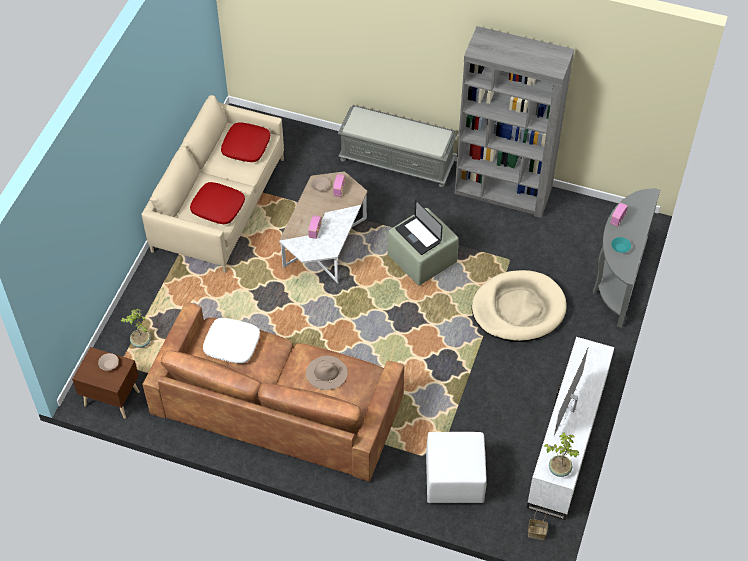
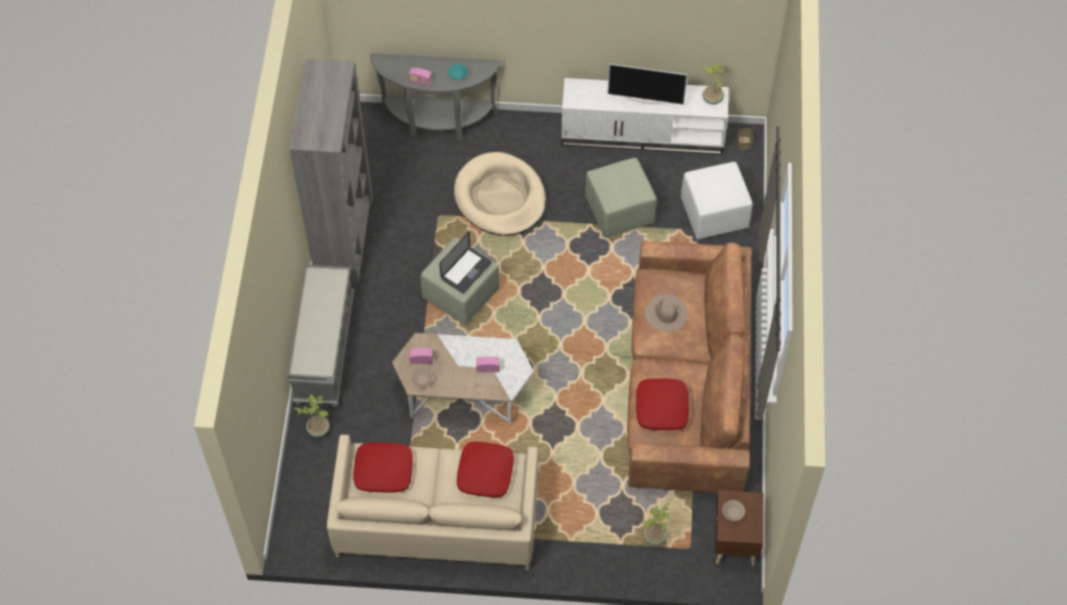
camera: 105 degrees left, 5 degrees up
white pillow [203,318,260,364] -> red pillow [636,378,689,430]
none -> potted plant [294,394,330,437]
none -> green ottoman [585,158,657,238]

